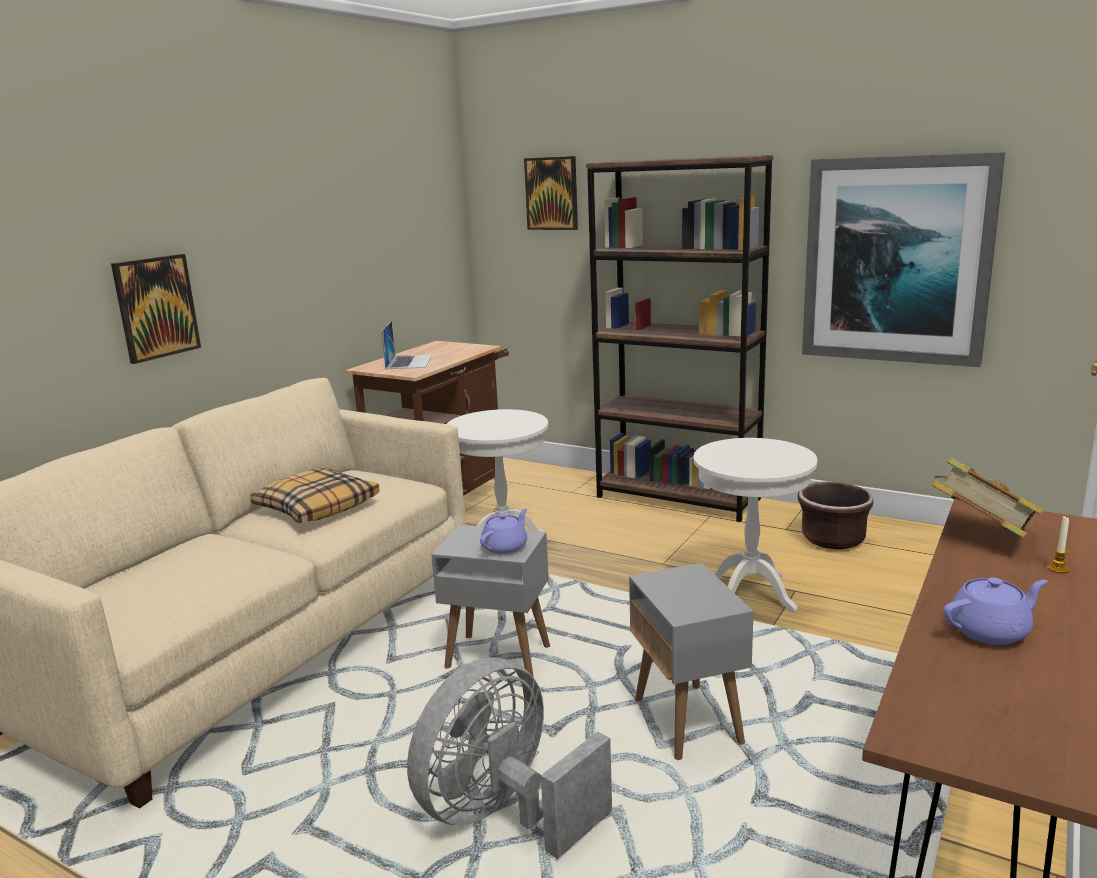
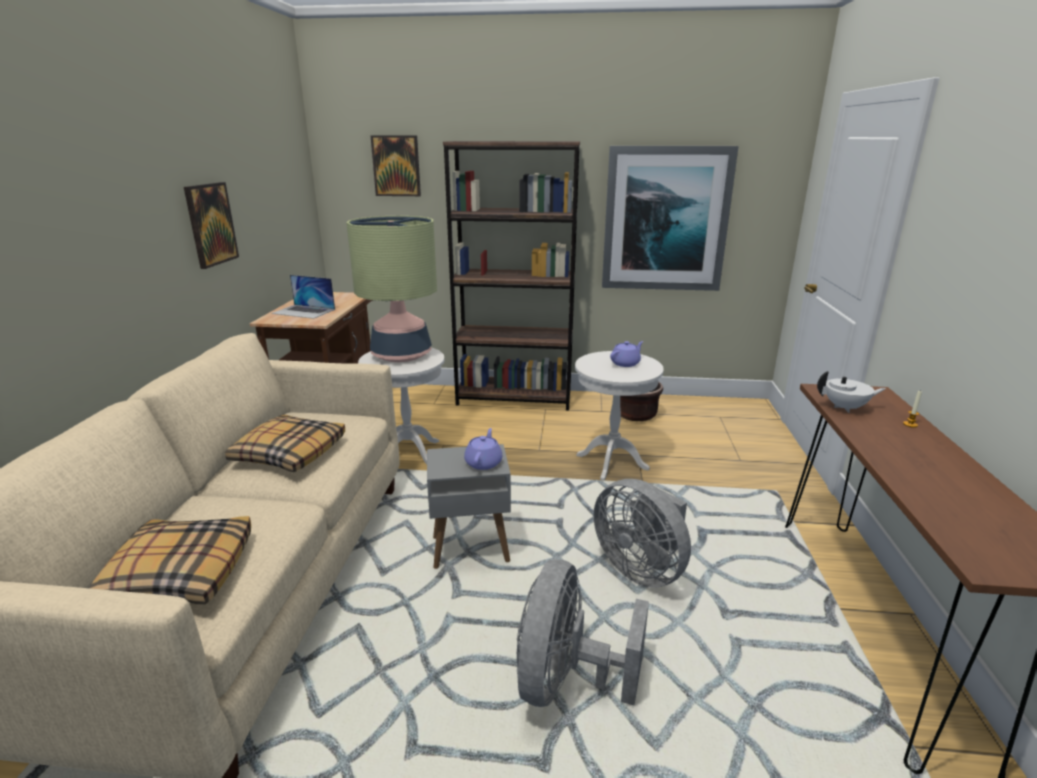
camera: 25 degrees left, 5 degrees up
picture [111,254,201,364] -> picture moved to [184,182,239,269]
laptop [381,321,433,369] -> laptop turned 135 degrees clockwise [272,275,335,319]
grey side table [629,563,754,760] -> grey fan [594,479,691,588]
book [931,457,1044,538] -> white teapot [817,371,886,413]
purple teapot [943,577,1048,645] -> purple teapot moved to [610,341,643,367]
none -> pillow [89,516,251,604]
none -> table lamp [347,216,437,362]

